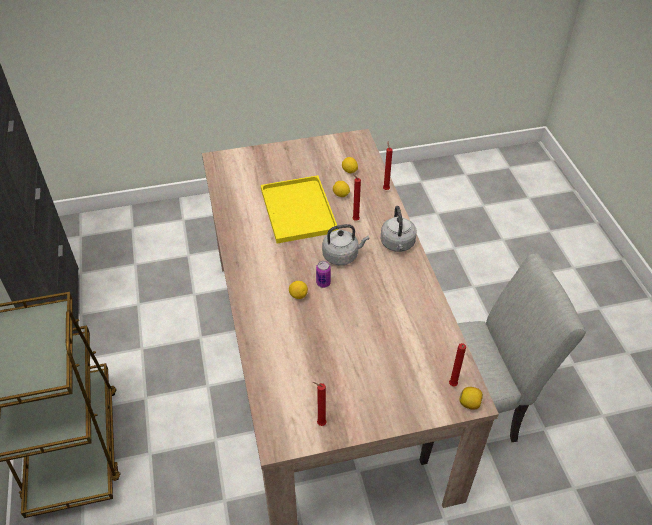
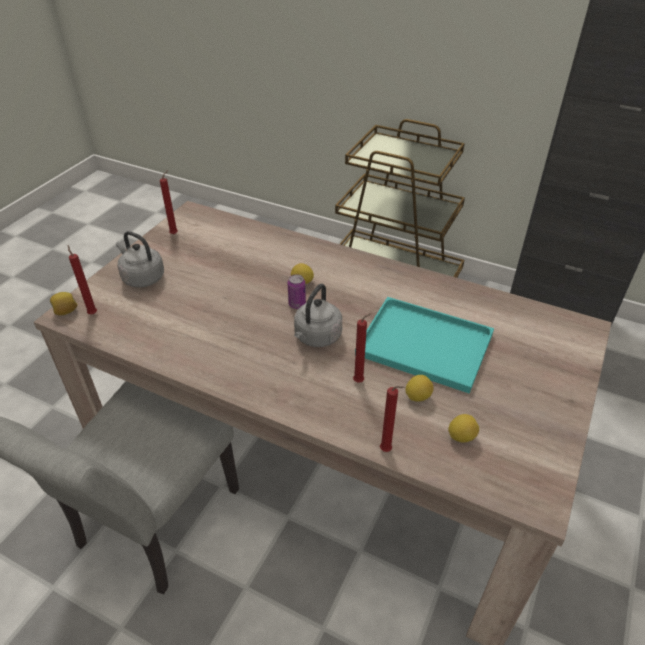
camera: 130 degrees right, 5 degrees down
yellow tray [261,175,338,244] -> turquoise tray [355,297,494,393]
grey kettle [381,206,417,252] -> grey kettle moved to [116,231,164,288]

